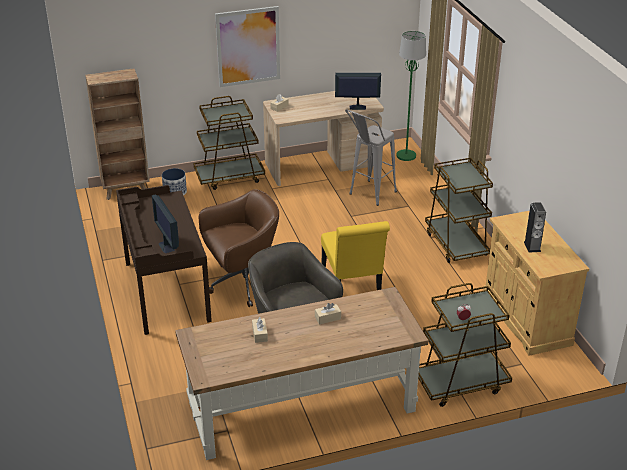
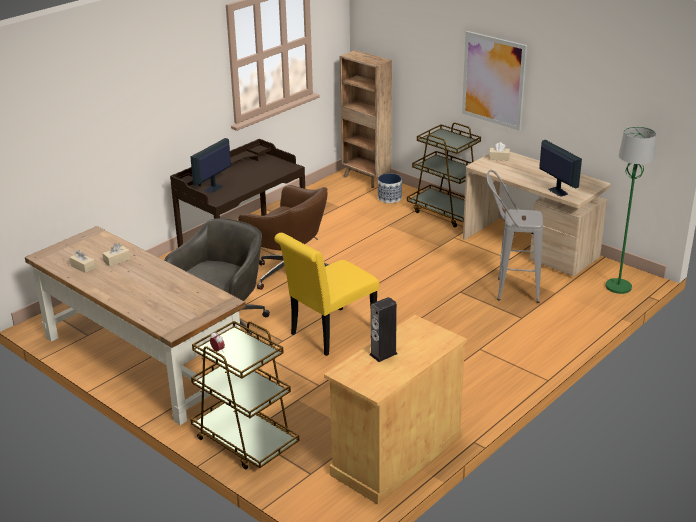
camera: 60 degrees right, 5 degrees down
beige tissue box [315,303,341,324] -> beige tissue box moved to [69,250,96,273]
brown cart [425,158,493,263] -> none

